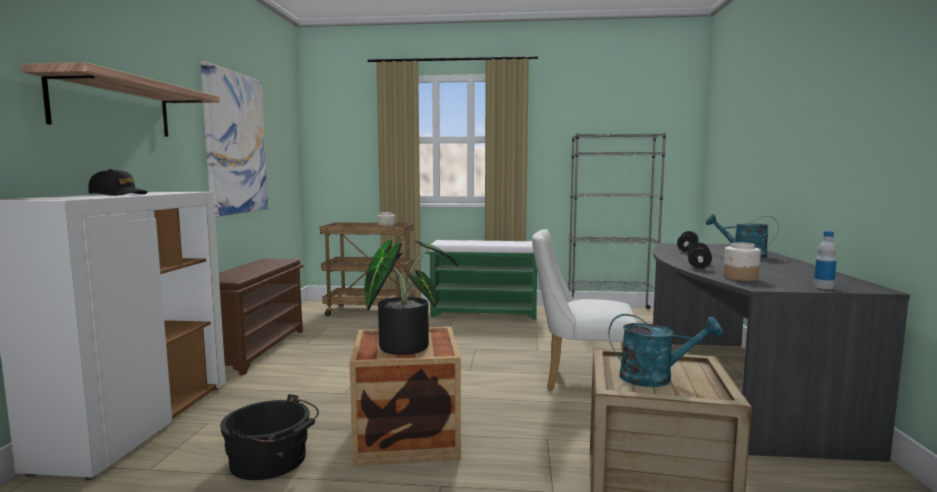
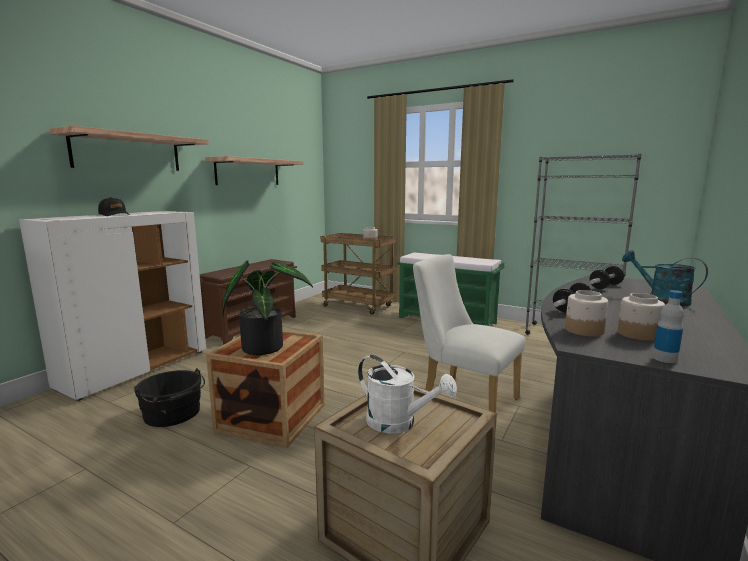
camera: 25 degrees right, 5 degrees up
picture [200,61,268,217] -> shelf [205,156,304,185]
turquoise watering can [608,314,723,387] -> white watering can [358,355,457,434]
none -> jar [618,293,665,341]

